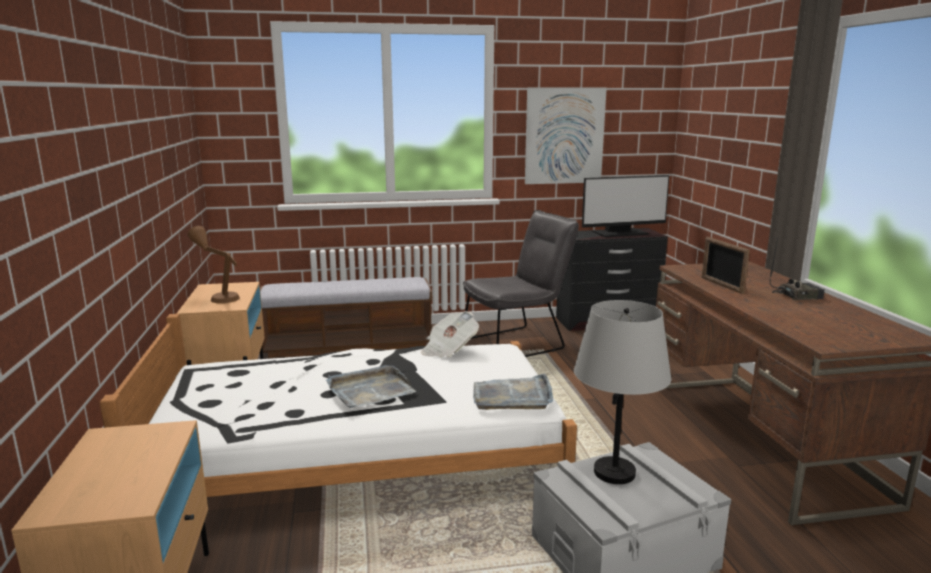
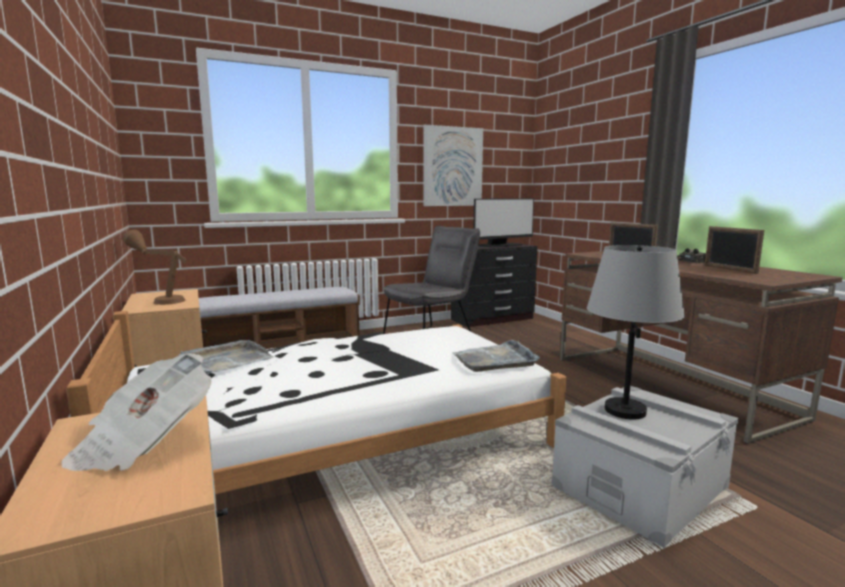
camera: 15 degrees left, 5 degrees down
grey tray [326,365,416,408] -> grey tray moved to [179,340,274,374]
newspaper [421,311,479,358] -> newspaper moved to [61,353,211,471]
none -> picture frame [704,226,764,274]

